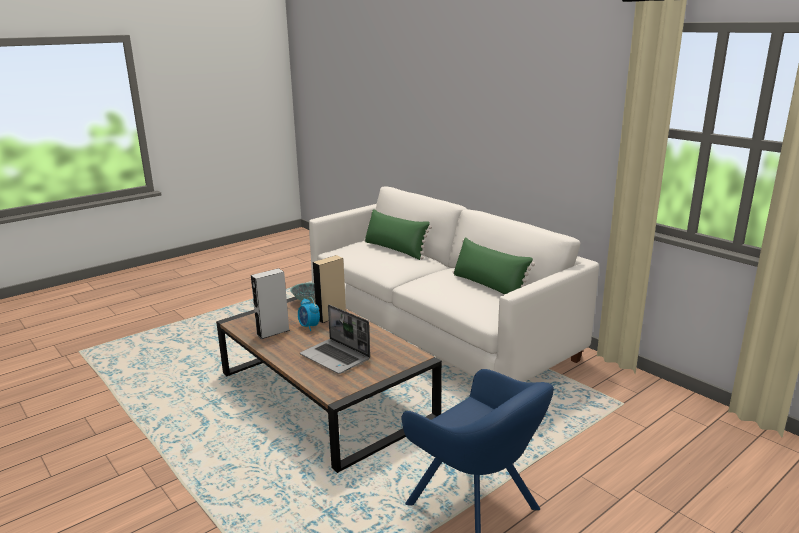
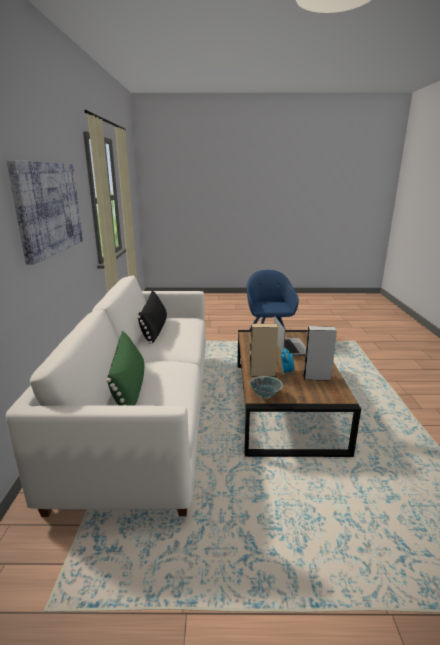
camera: 140 degrees left, 0 degrees up
green pillow [453,237,535,294] -> black pillow [137,290,167,344]
none -> picture [6,160,83,264]

